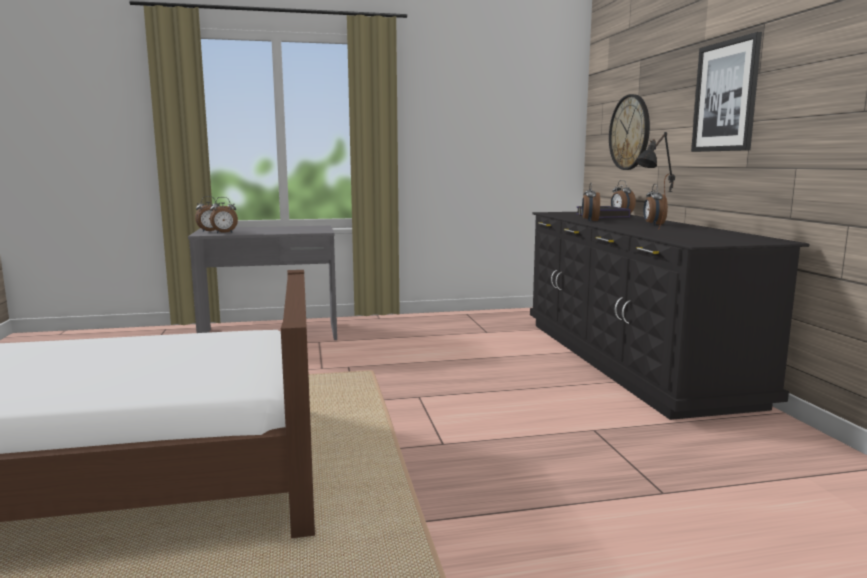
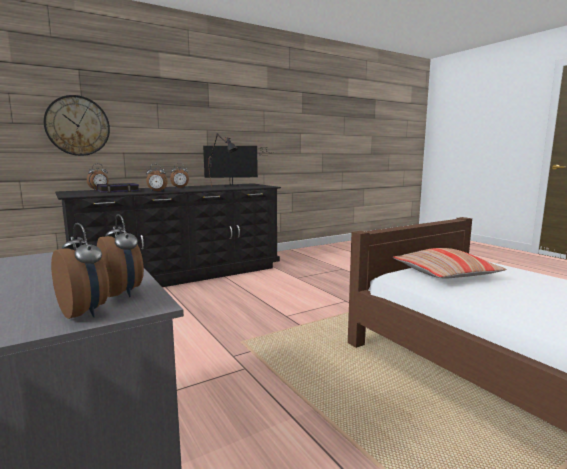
camera: 110 degrees left, 0 degrees up
picture [691,32,762,152] -> none
none -> monitor [203,146,271,186]
none -> pillow [393,248,507,278]

